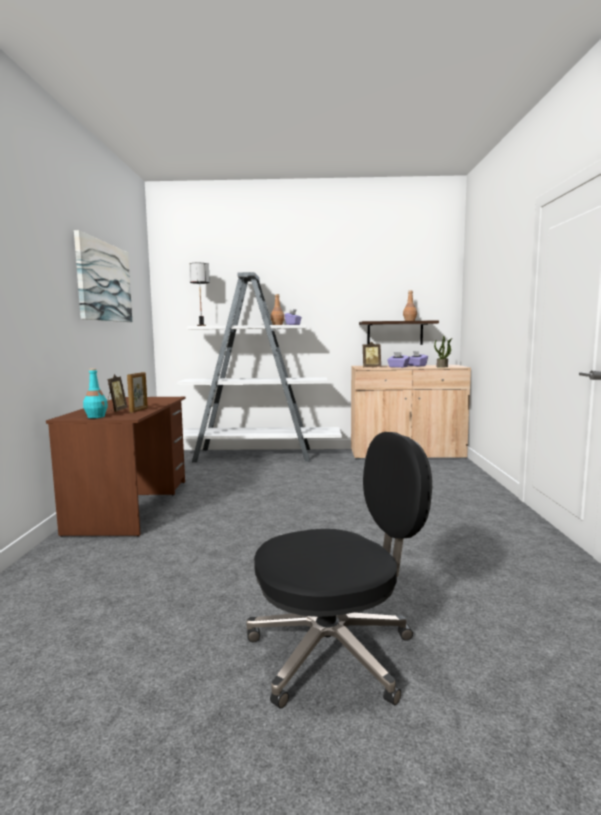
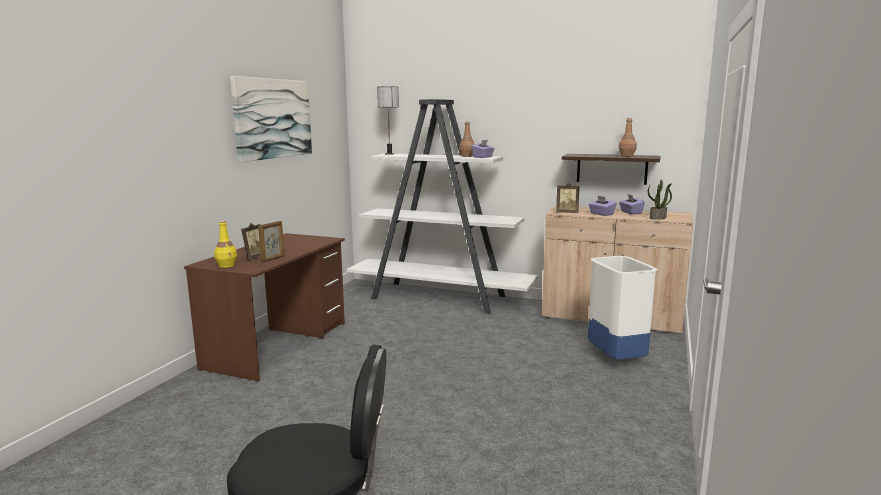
camera: 20 degrees right, 5 degrees up
turquoise bottle [83,368,108,418] -> yellow bottle [214,220,237,268]
none -> white trash can [588,256,657,360]

